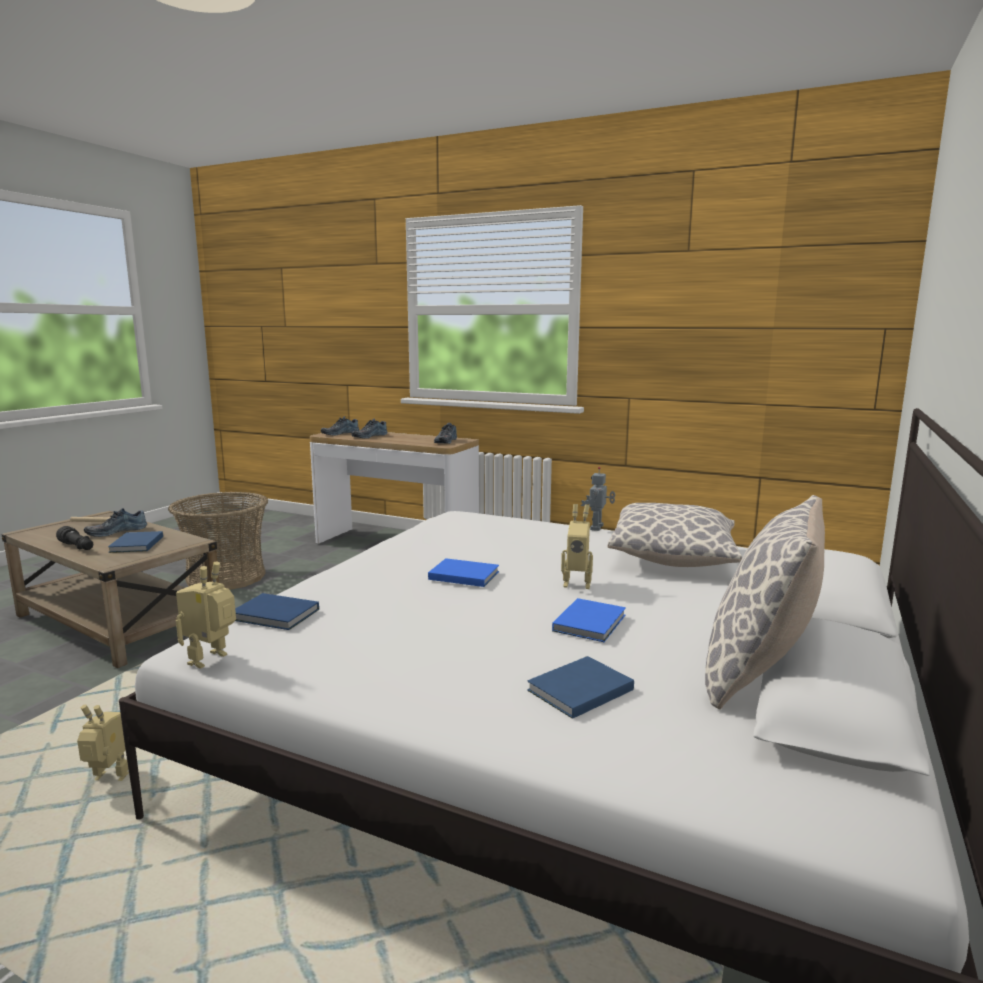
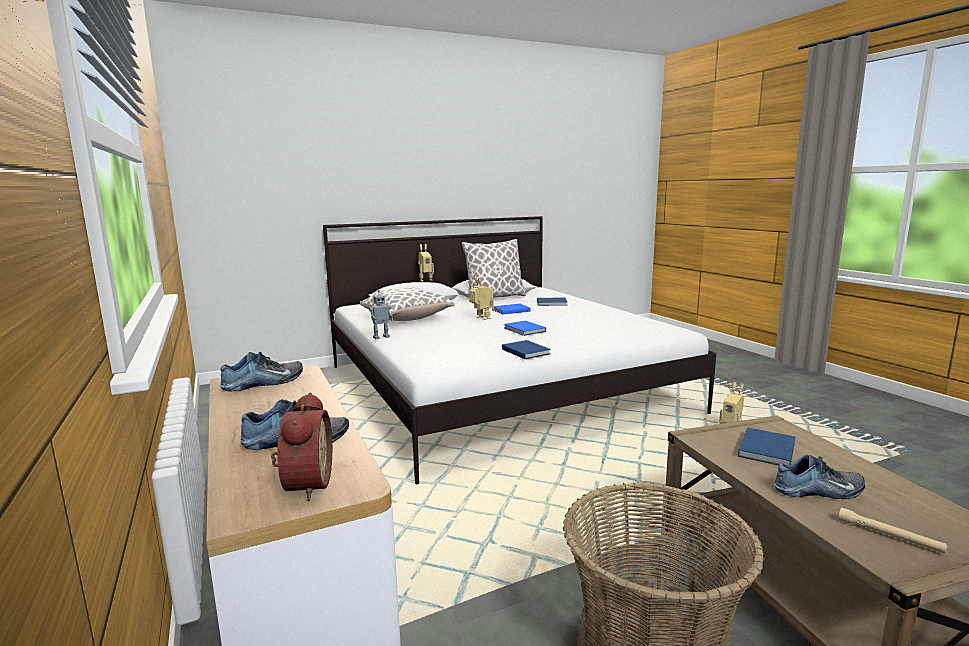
camera: 140 degrees left, 0 degrees up
black flashlight [56,526,93,550] -> none
toy robot [176,562,236,669] -> toy robot moved to [418,244,434,282]
blue book [235,593,319,630] -> blue book moved to [502,340,551,359]
shoe [321,416,359,435] -> alarm clock [271,393,332,501]

